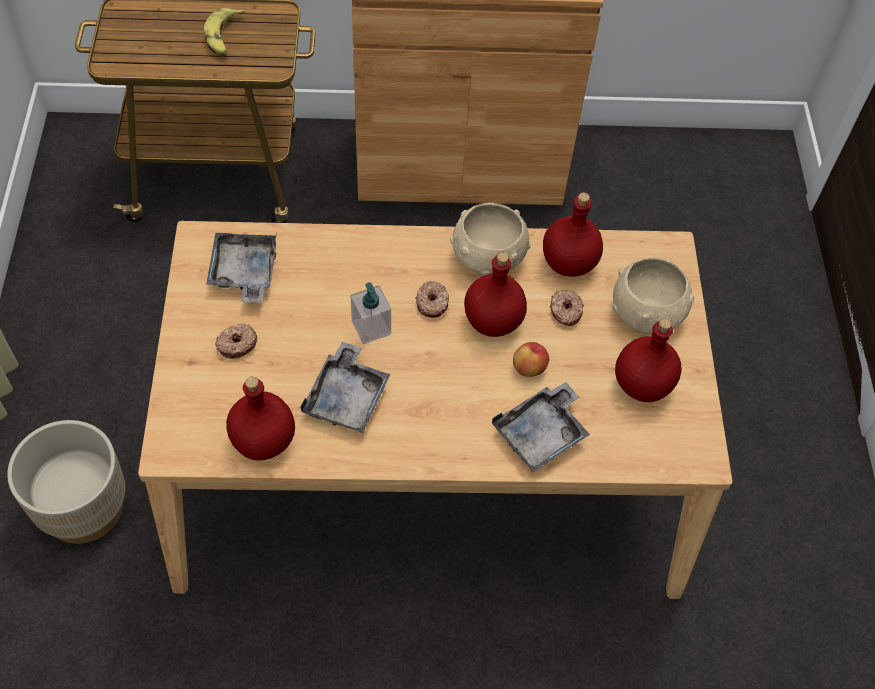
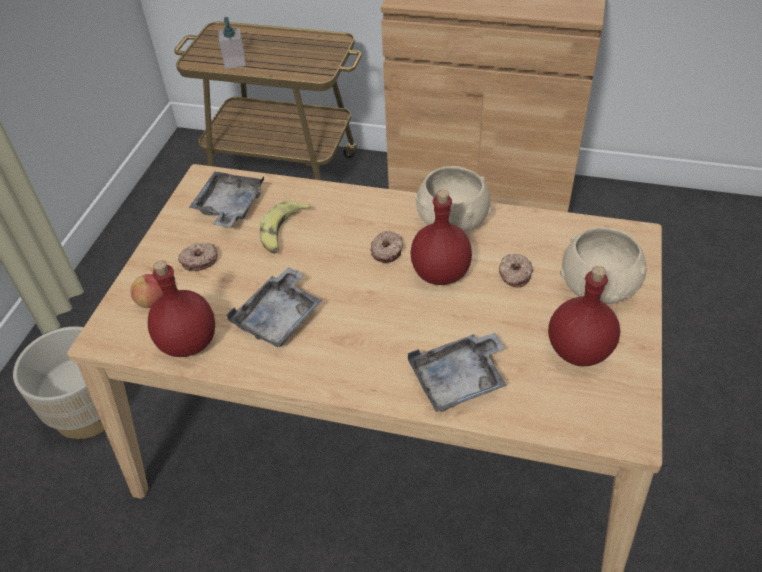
camera: 20 degrees right, 10 degrees down
banana [204,8,245,56] -> banana moved to [260,201,312,254]
soap dispenser [350,282,391,344] -> soap dispenser moved to [218,17,246,69]
apple [513,342,549,377] -> apple moved to [130,274,163,308]
red bottle [543,192,603,277] -> none

